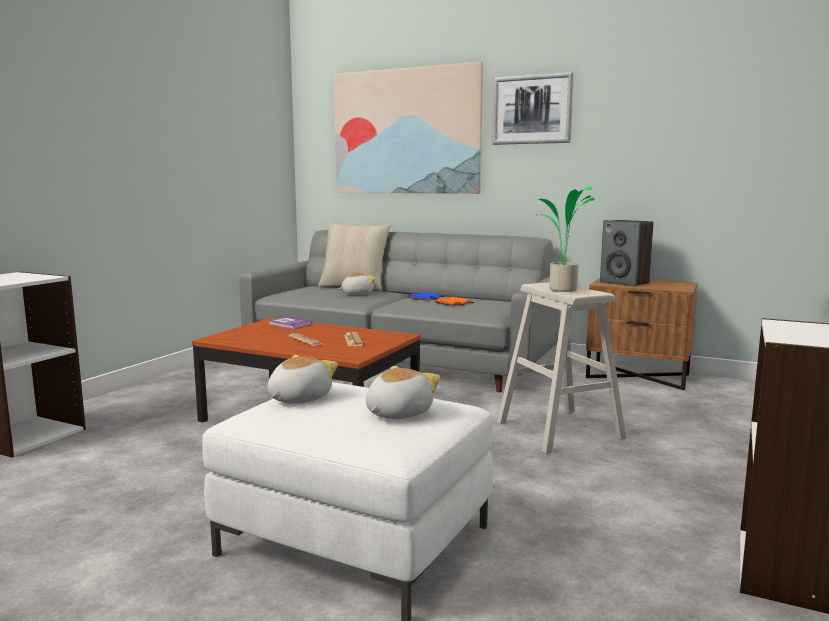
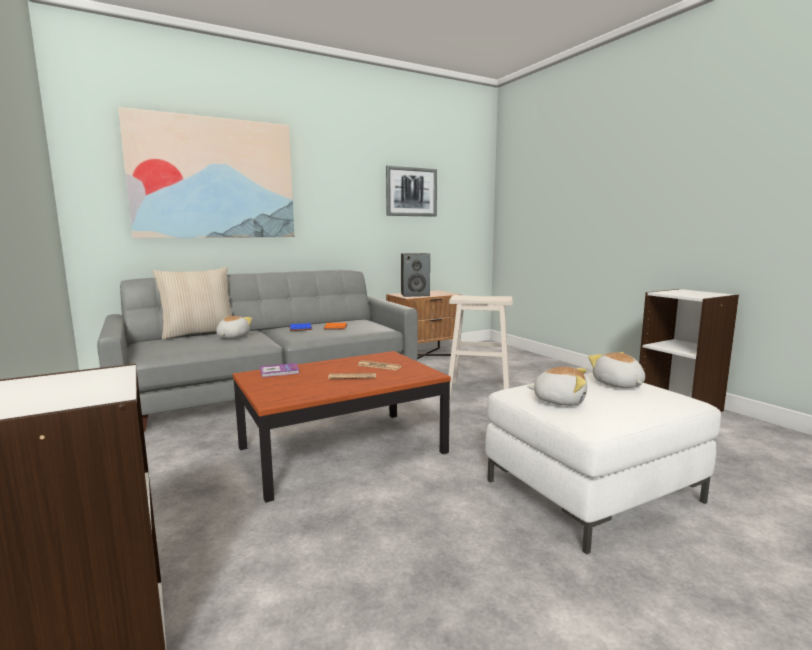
camera: 55 degrees left, 0 degrees up
plush toy [268,355,338,404] -> plush toy turned 135 degrees clockwise [527,367,587,406]
picture [492,72,574,145] -> picture moved to [386,166,437,217]
potted plant [536,186,594,292] -> none

